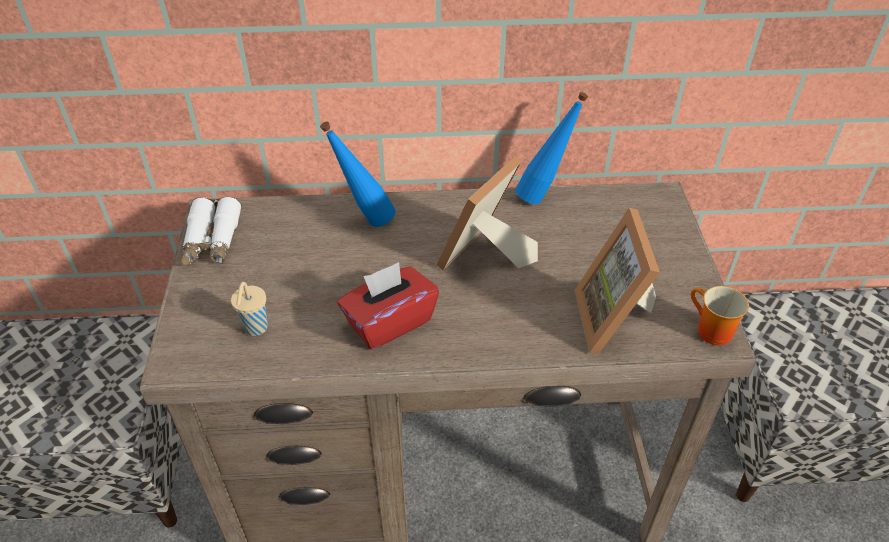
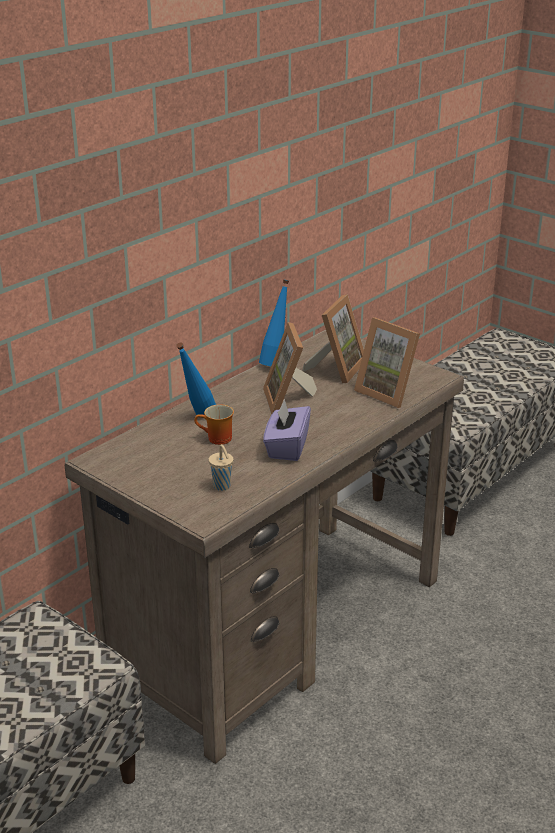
camera: 45 degrees left, 15 degrees down
white binoculars [181,196,242,265] -> none
red tissue box [337,262,439,349] -> purple tissue box [263,399,311,461]
mug [691,286,749,345] -> mug moved to [194,404,234,445]
none -> picture frame [302,294,364,384]

